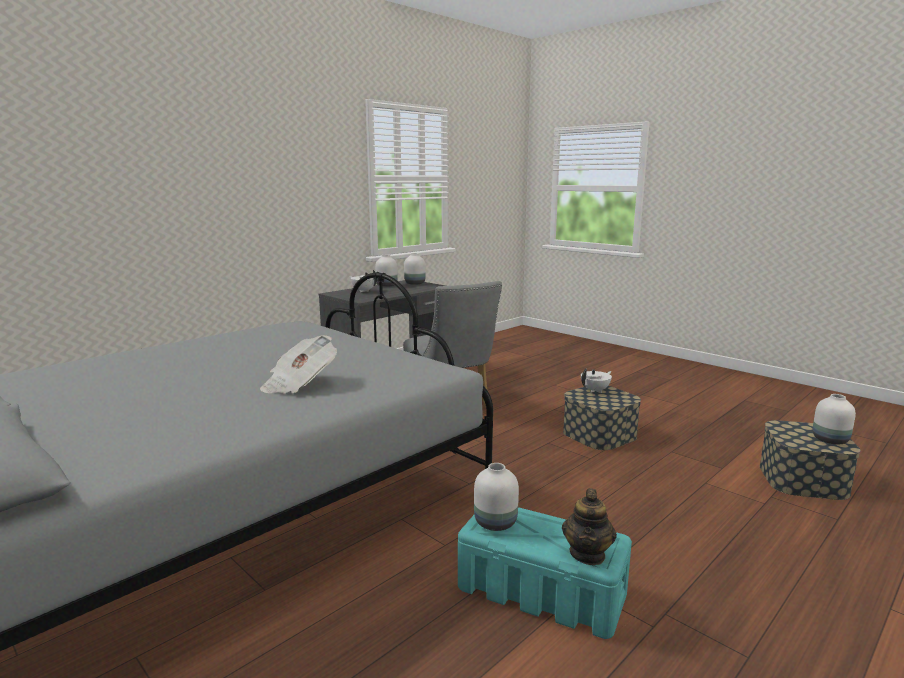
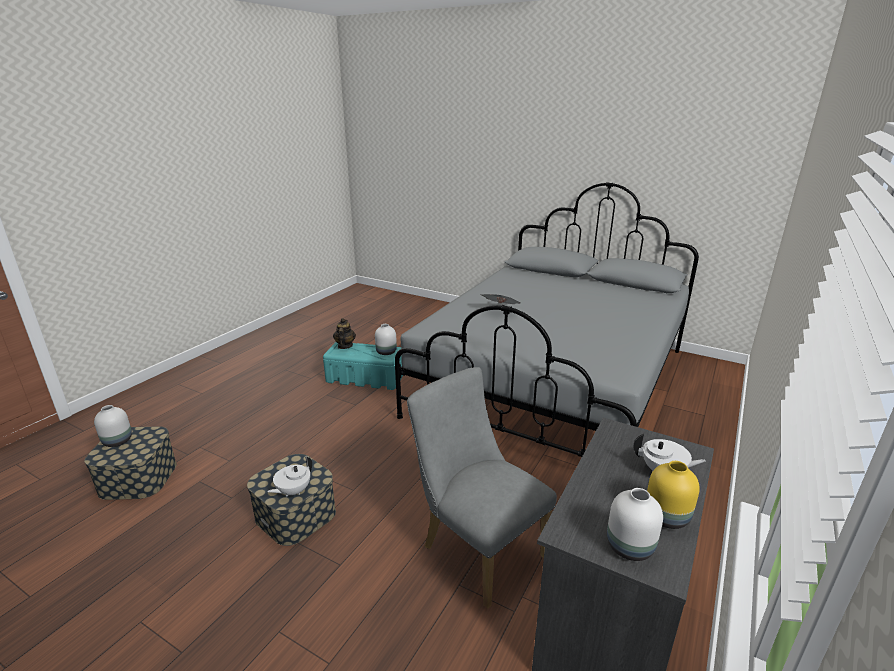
camera: 165 degrees right, 10 degrees up
white vase [375,255,398,287] -> yellow vase [647,461,700,529]

